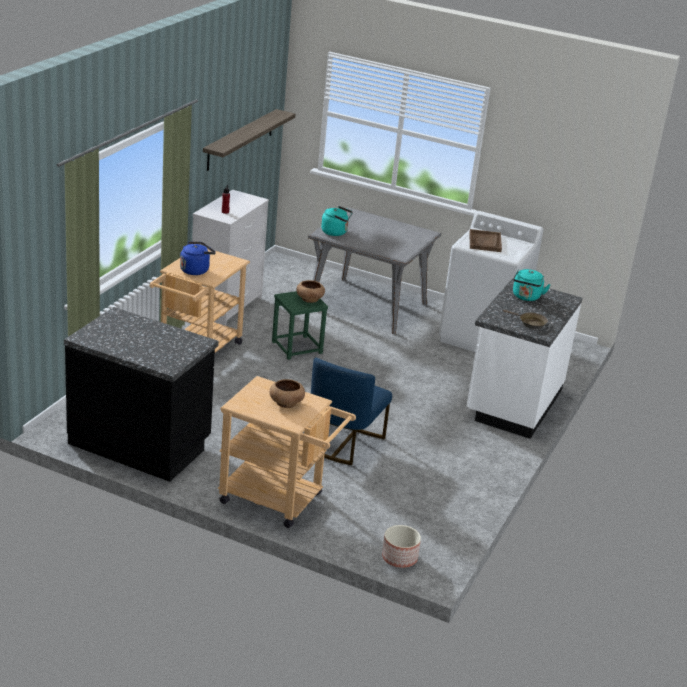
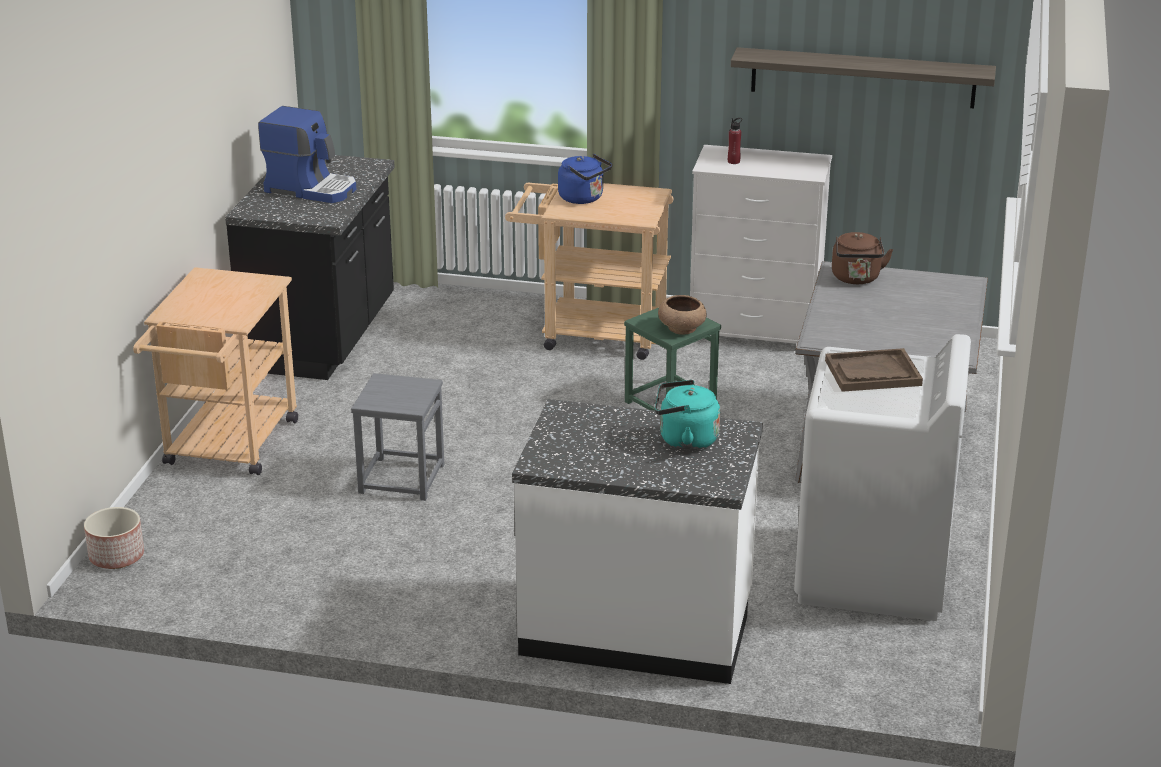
camera: 80 degrees right, 0 degrees up
brown bowl [270,379,305,408] -> none
blue chair [311,358,392,465] -> grey stool [351,373,444,501]
turquoise kettle [321,206,353,236] -> brown kettle [832,232,893,284]
brown frying pan [503,310,548,329] -> none
none -> coffee machine [258,106,357,203]

